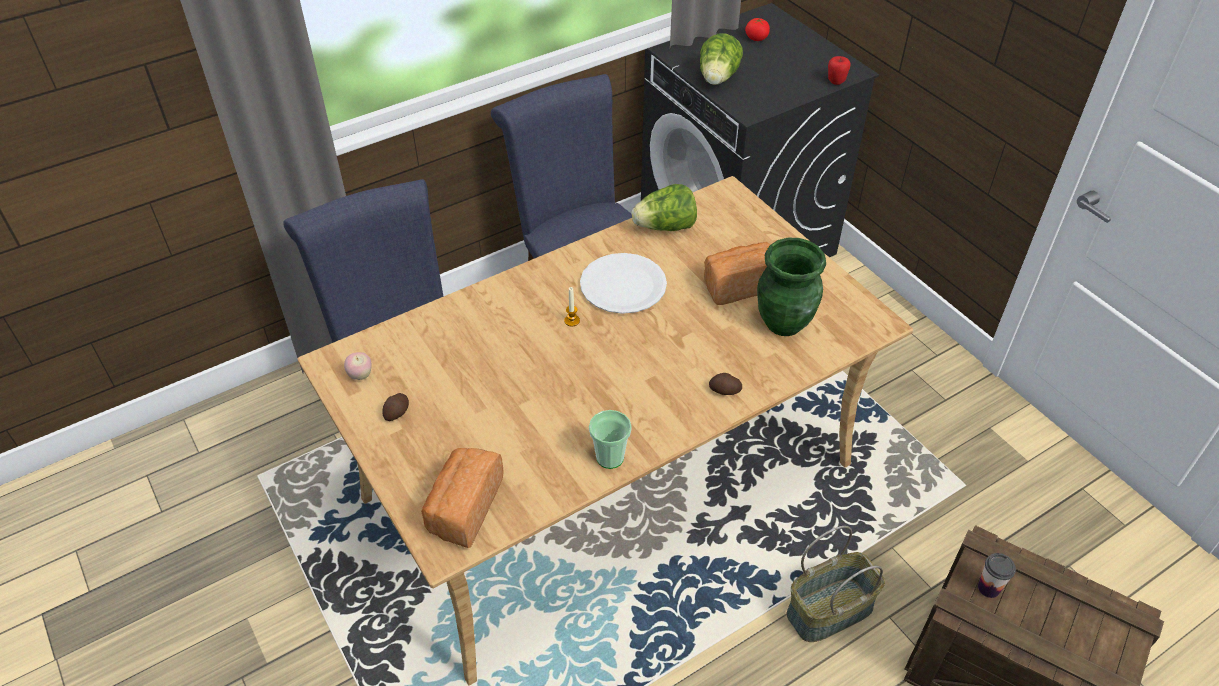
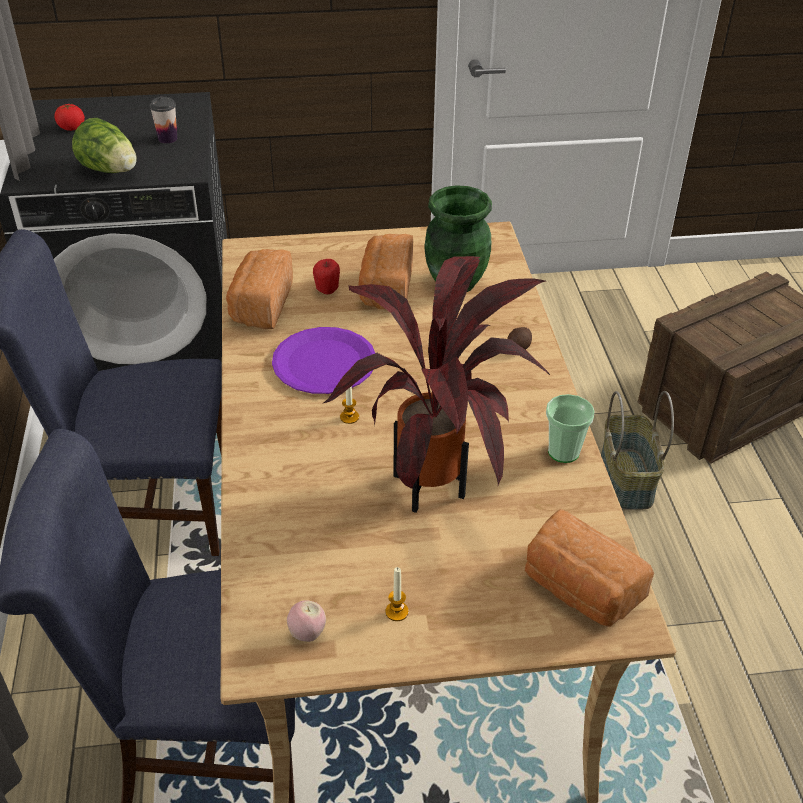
camera: 65 degrees left, 5 degrees down
potato [382,393,409,421] -> candle [385,567,409,621]
white plate [580,253,667,314] -> purple plate [272,327,375,394]
lettuce [631,184,697,231] -> bread [226,249,293,329]
apple [828,56,851,85] -> apple moved to [313,259,340,294]
cup [978,553,1016,598] -> cup moved to [150,97,177,144]
none -> potted plant [324,256,551,513]

